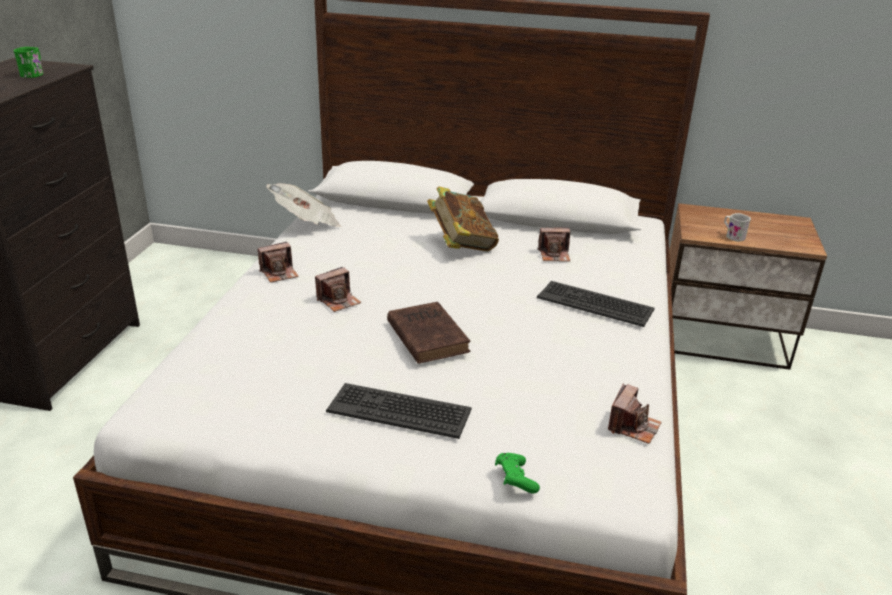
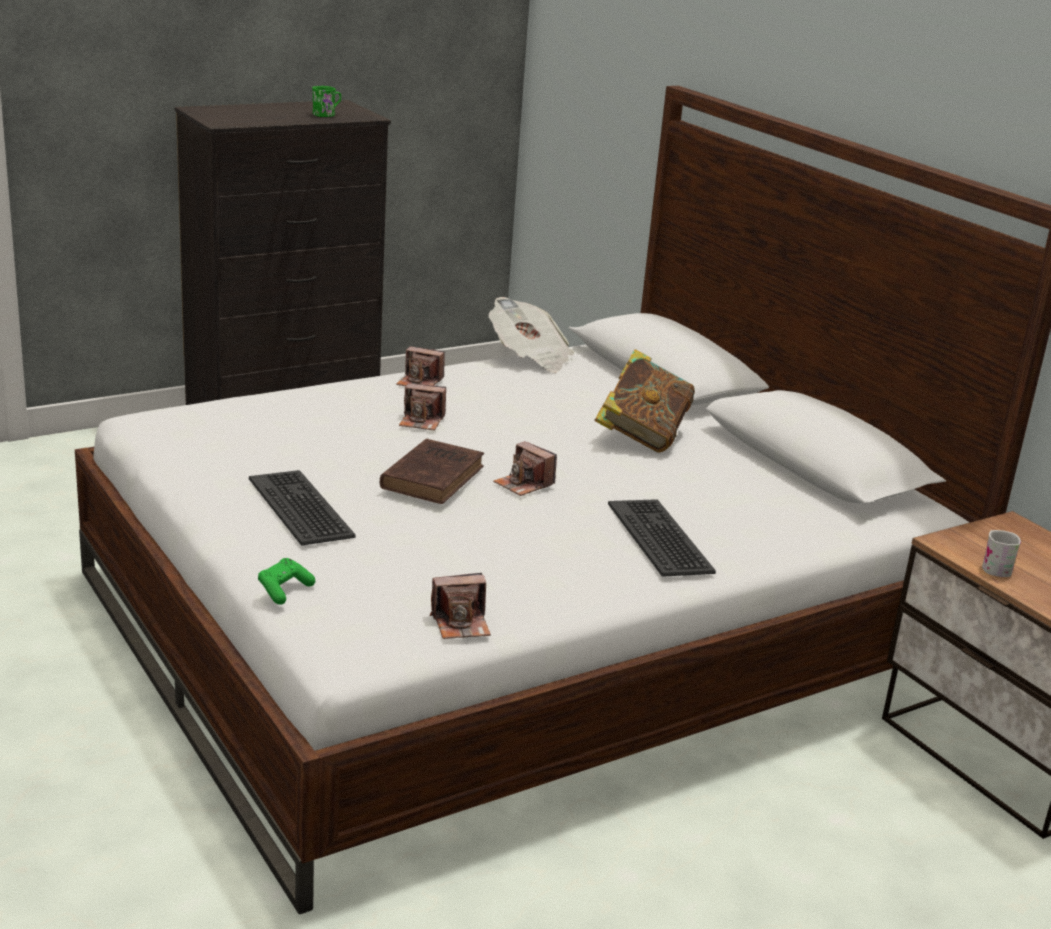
camera: 45 degrees right, 5 degrees down
camera [537,227,570,262] -> camera moved to [493,441,557,496]

